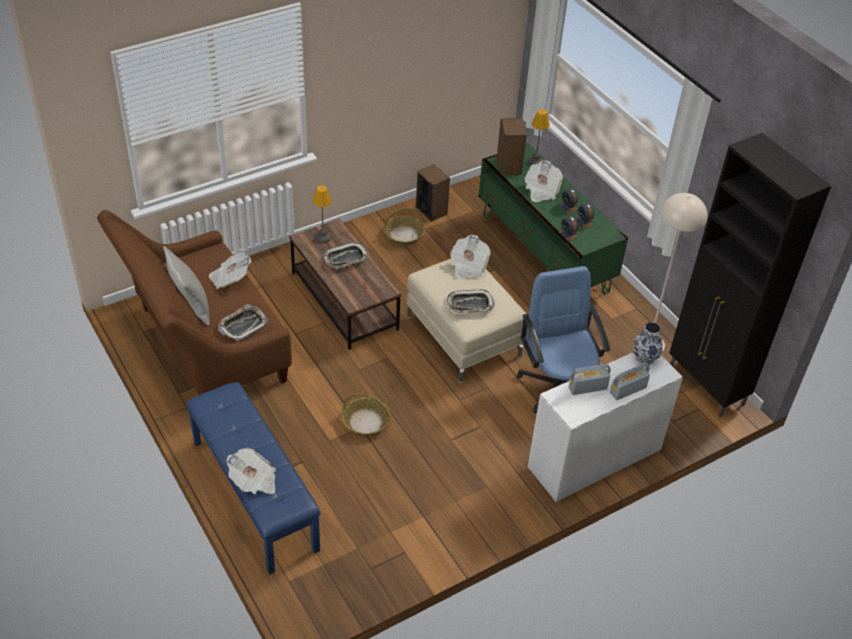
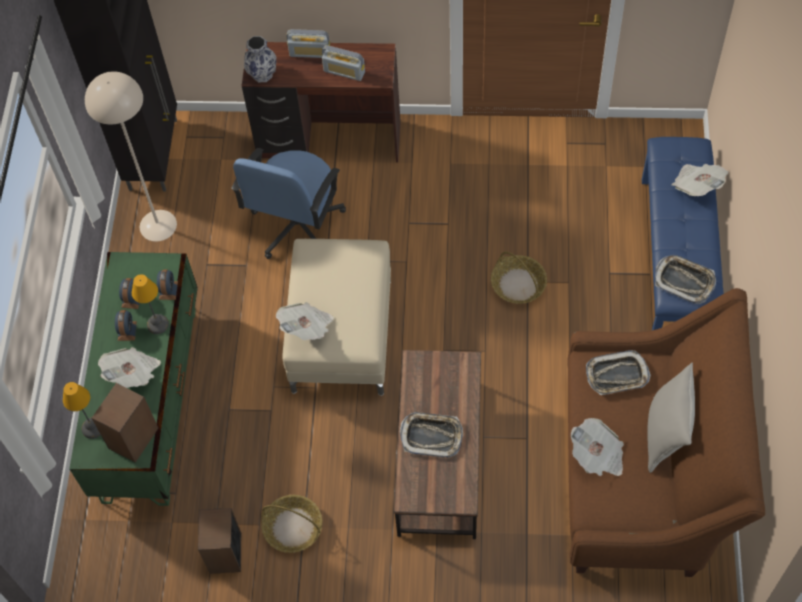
camera: 140 degrees left, 15 degrees up
table lamp [313,186,332,243] -> table lamp moved to [132,274,169,334]
tray [447,289,495,313] -> tray moved to [655,255,716,304]
white desk [528,352,683,502] -> brown desk [242,42,401,163]

